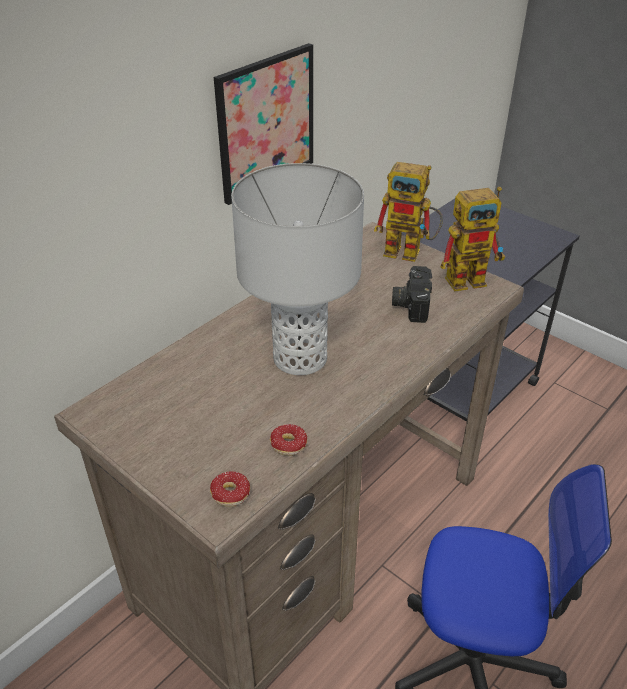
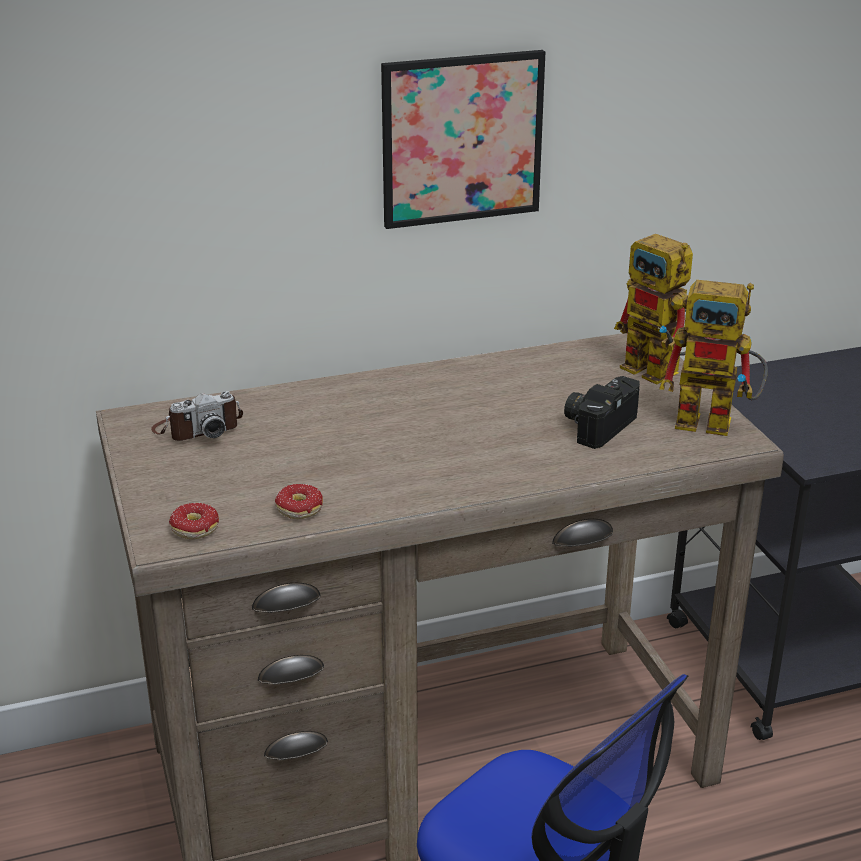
camera: 30 degrees right, 10 degrees down
white table lamp [231,163,364,375] -> none
none -> camera [151,391,243,441]

